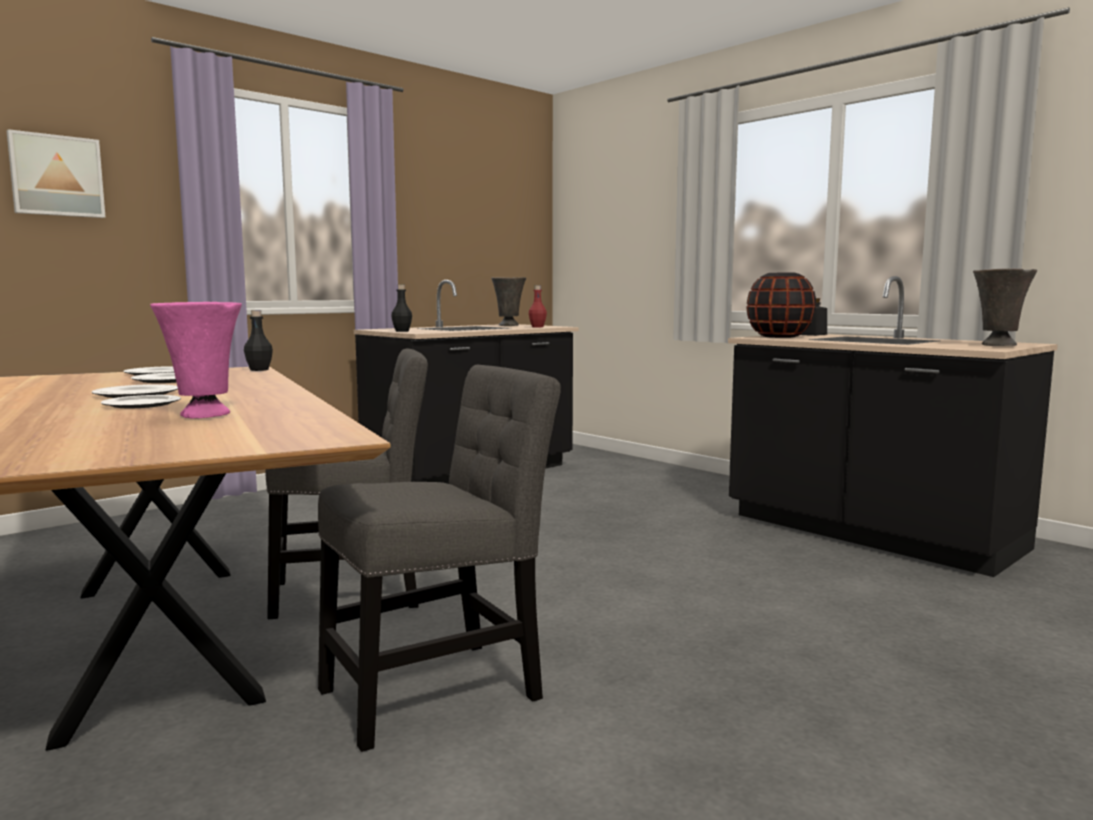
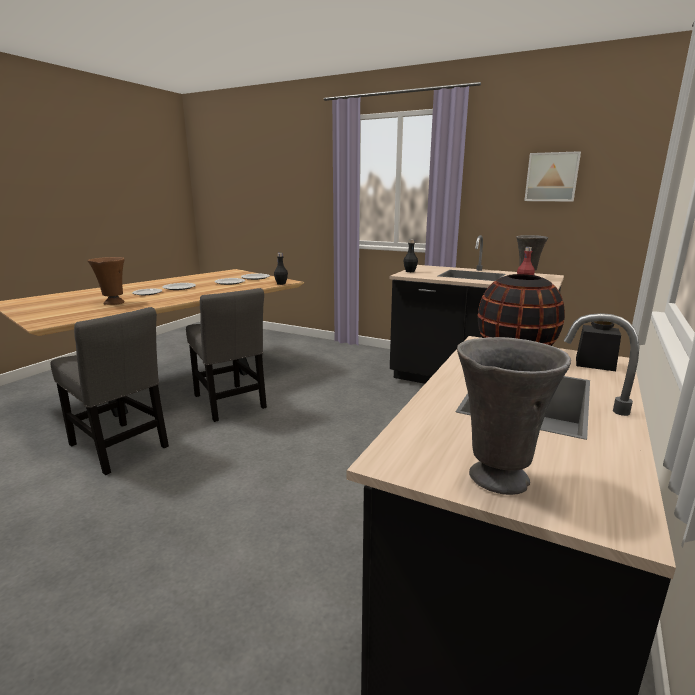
camera: 70 degrees right, 10 degrees up
picture [7,129,105,218] -> picture moved to [524,151,581,202]
pink vase [150,302,242,418] -> brown vase [87,257,125,305]

